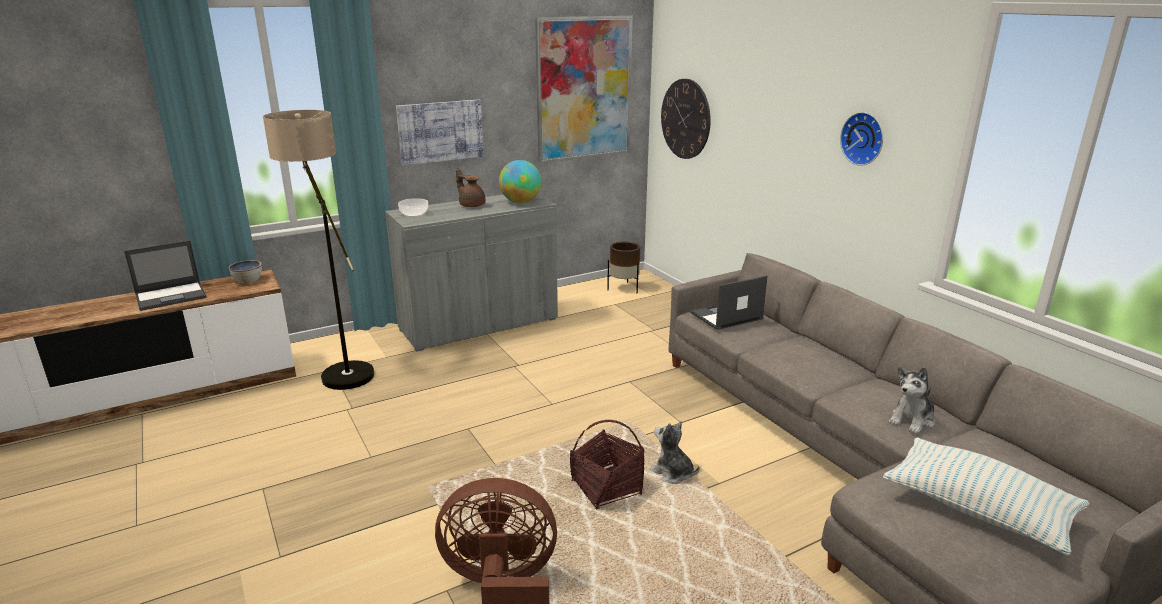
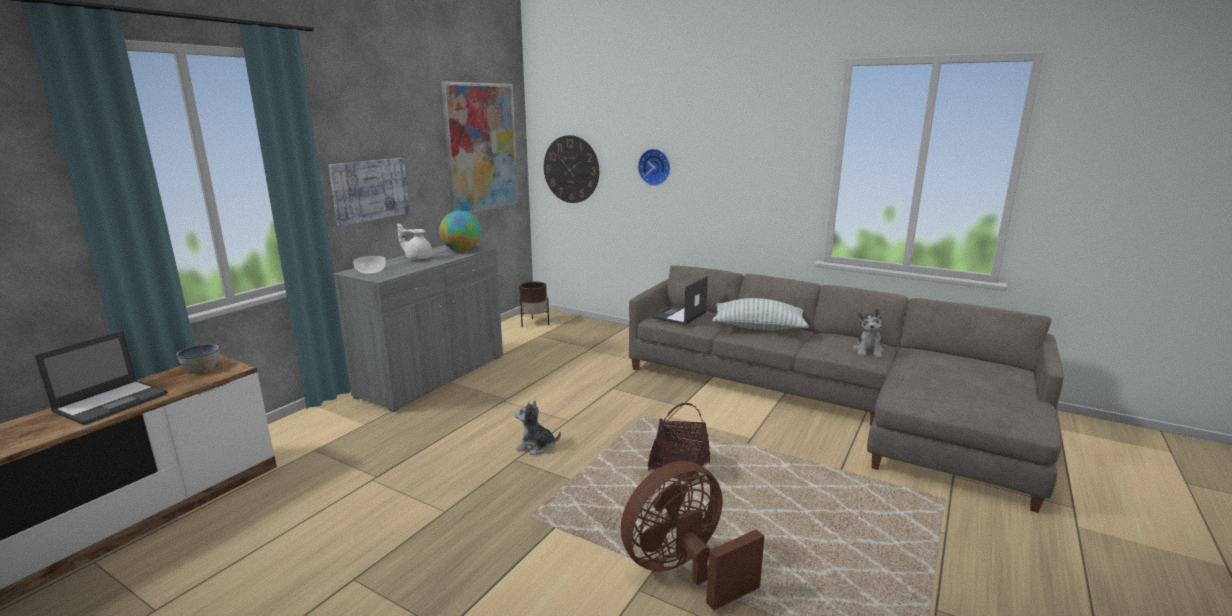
camera: 30 degrees left, 5 degrees down
floor lamp [263,110,374,390] -> none
brown teapot [456,168,486,207] -> white teapot [397,223,433,260]
plush toy [649,421,700,484] -> plush toy moved to [514,401,561,455]
wall clock [840,112,883,166] -> wall clock moved to [638,149,670,186]
pillow [883,437,1089,556] -> pillow moved to [712,298,809,330]

